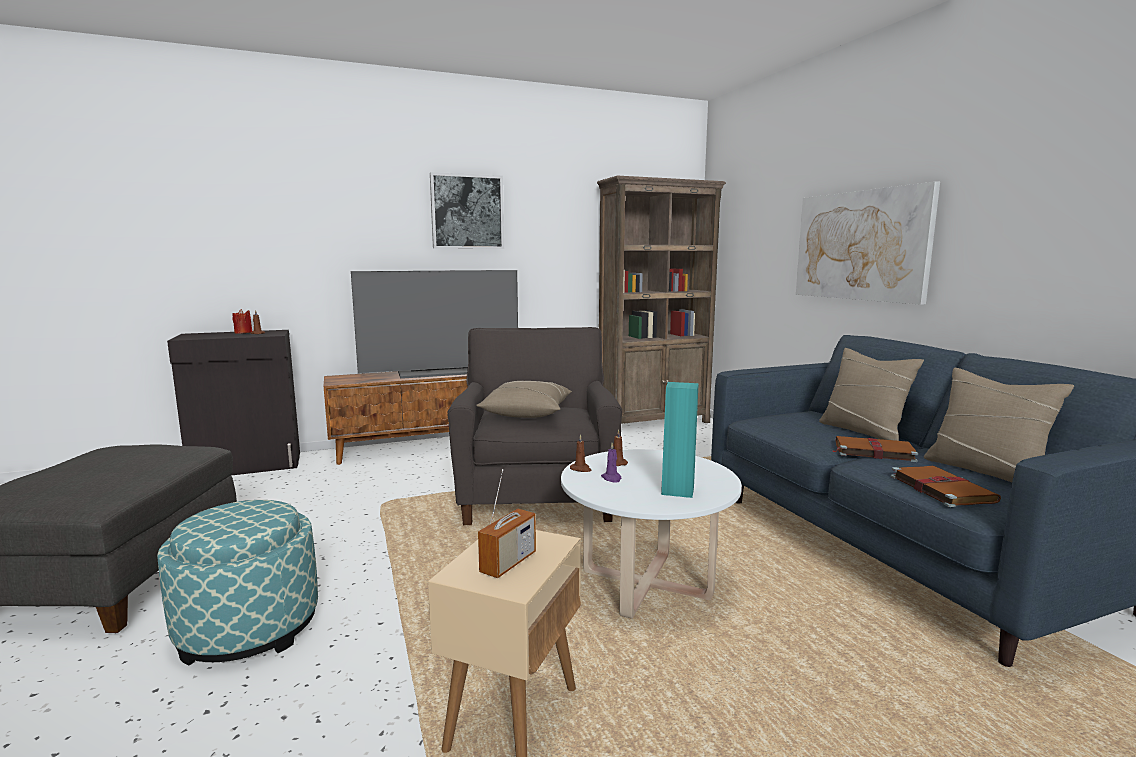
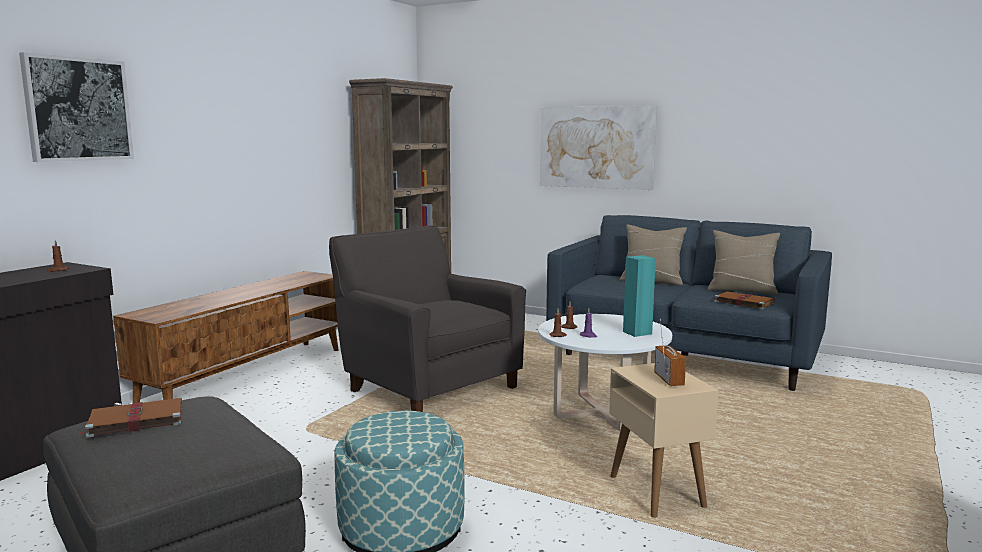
camera: 40 degrees left, 0 degrees up
red candle [233,309,252,334] -> none
television [351,270,518,379] -> none
picture [430,172,504,249] -> picture moved to [19,52,134,162]
beige pillow [476,381,572,418] -> none
brown book [833,436,918,462] -> brown book moved to [78,398,182,438]

